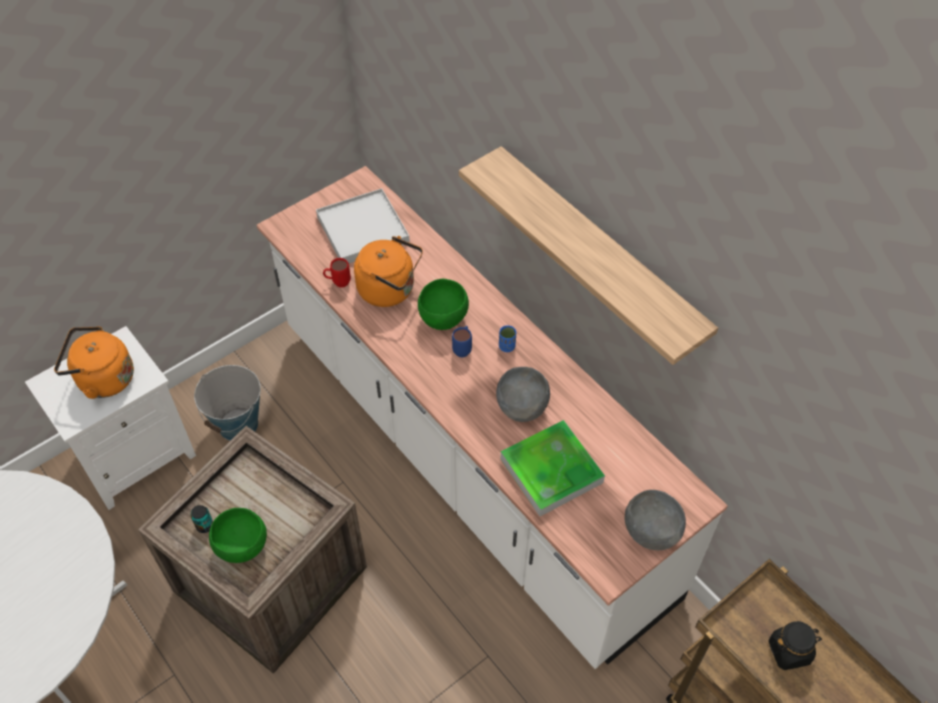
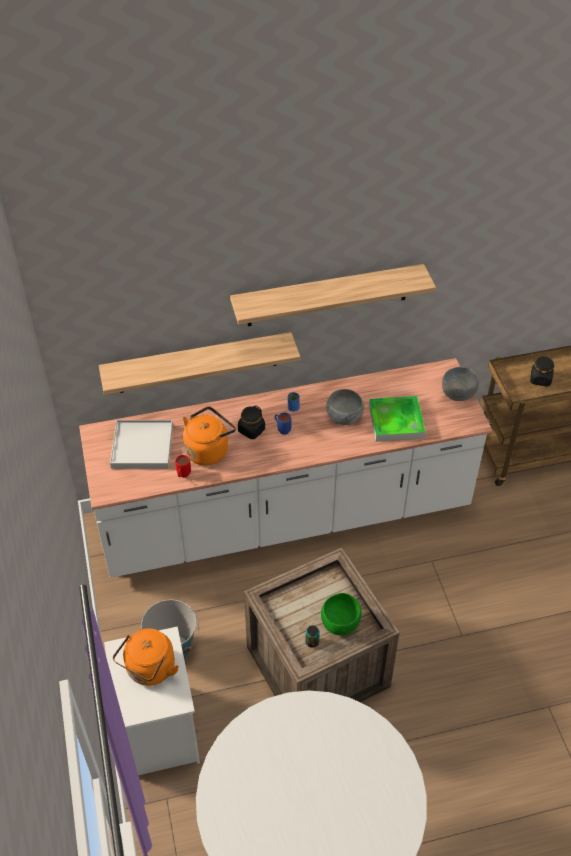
camera: 65 degrees left, 5 degrees down
green bowl [418,279,469,330] -> black jar [238,405,265,439]
none -> shelf [99,332,300,395]

